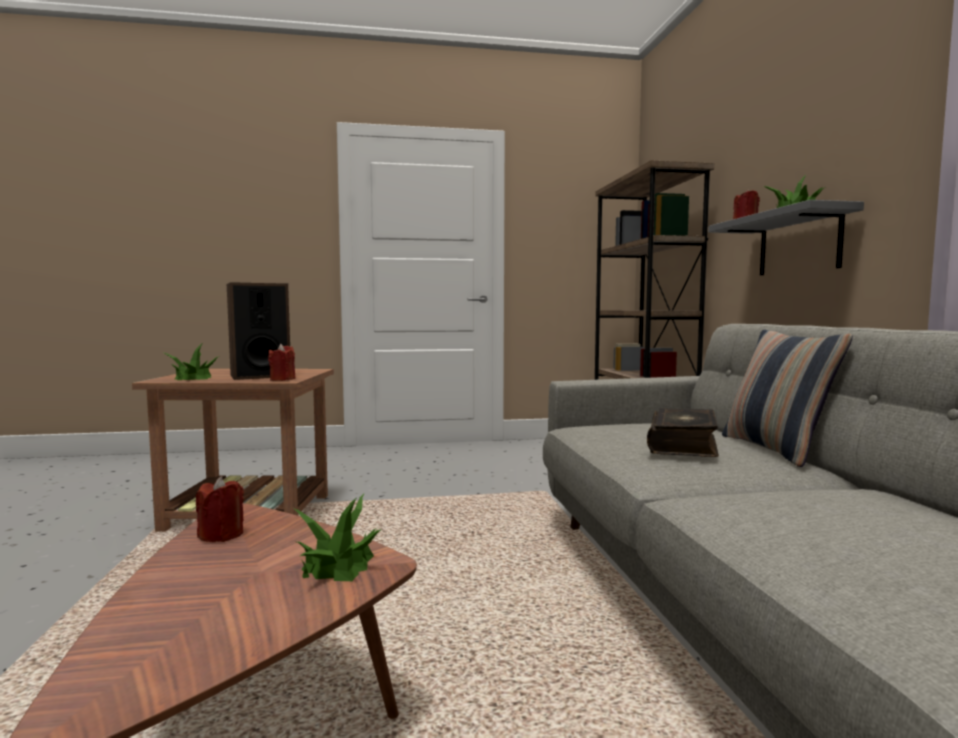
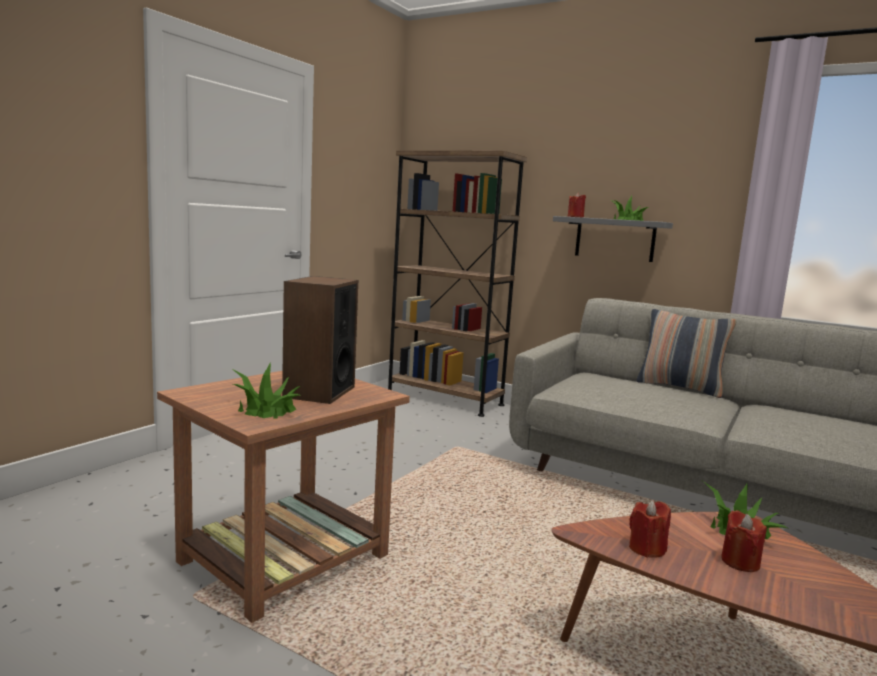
camera: 50 degrees left, 5 degrees up
red candle [268,344,296,381] -> red candle moved to [721,510,767,572]
book [647,408,719,457] -> none

